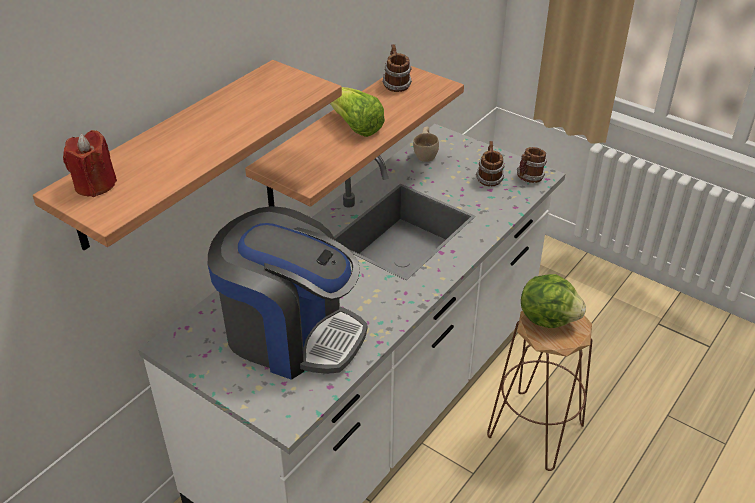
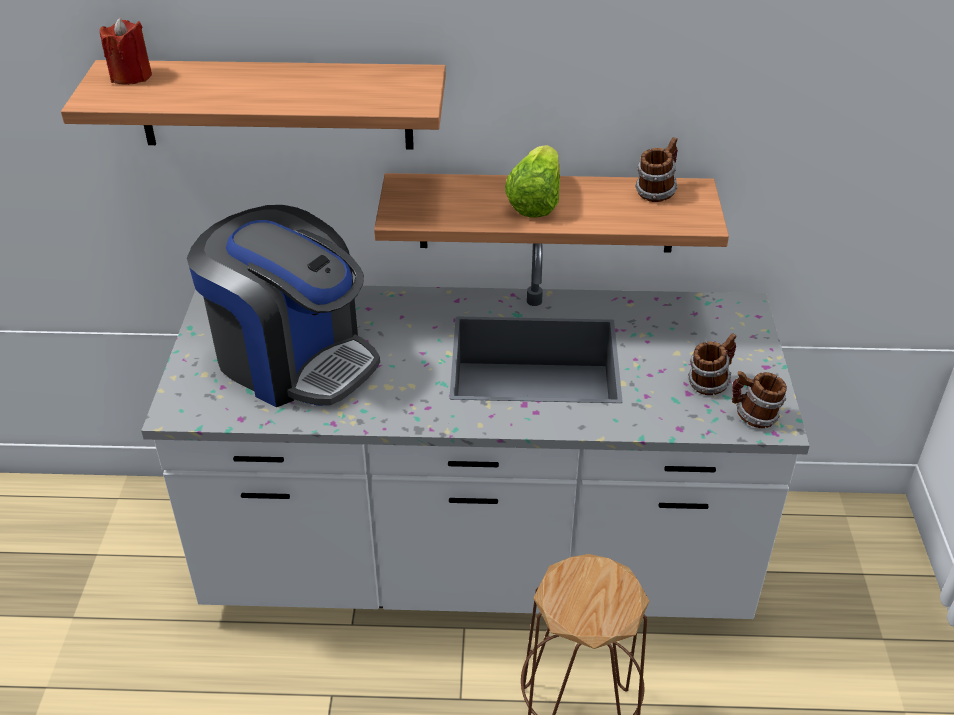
camera: 55 degrees right, 0 degrees up
coffee machine [208,206,367,380] -> coffee machine turned 45 degrees counterclockwise [187,205,380,407]
beige cup [413,126,439,162] -> none
lettuce [521,274,586,328] -> none

